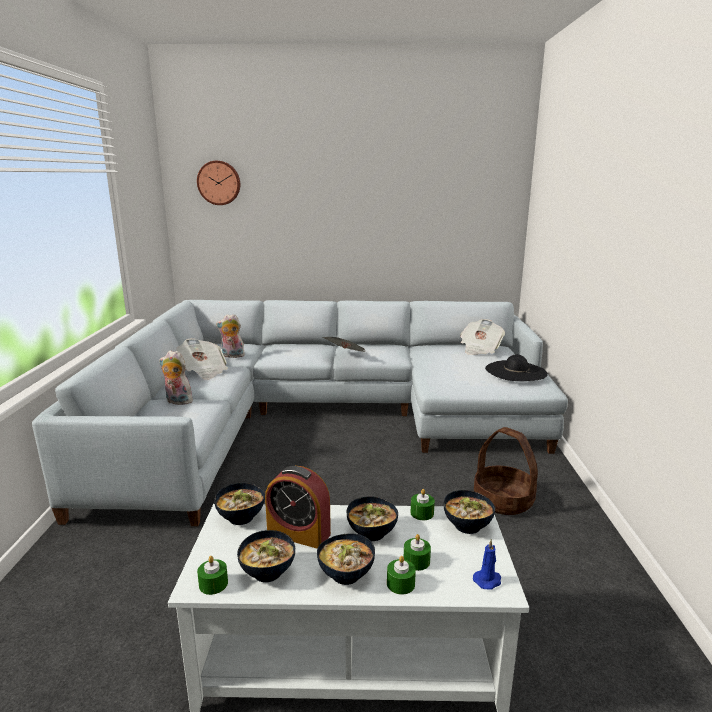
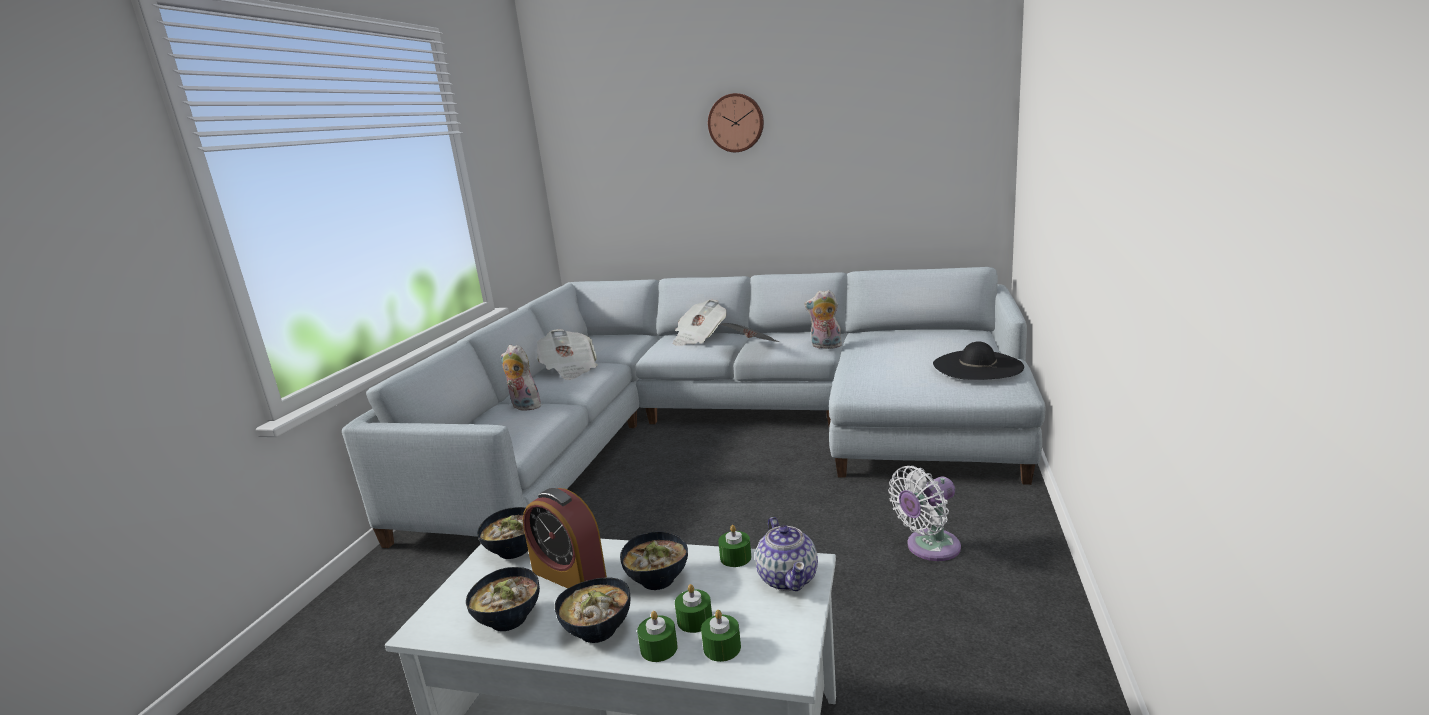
camera: 15 degrees right, 0 degrees up
wall clock [197,161,240,205] -> wall clock moved to [708,93,764,152]
green candle [197,556,228,595] -> green candle moved to [701,610,741,662]
plush toy [216,314,246,358] -> plush toy moved to [804,290,842,349]
bowl [444,490,495,534] -> teapot [755,517,818,591]
newspaper [460,319,505,355] -> newspaper moved to [673,300,727,346]
blue candle [473,539,501,590] -> none
basket [474,427,538,515] -> white fan [888,466,961,561]

